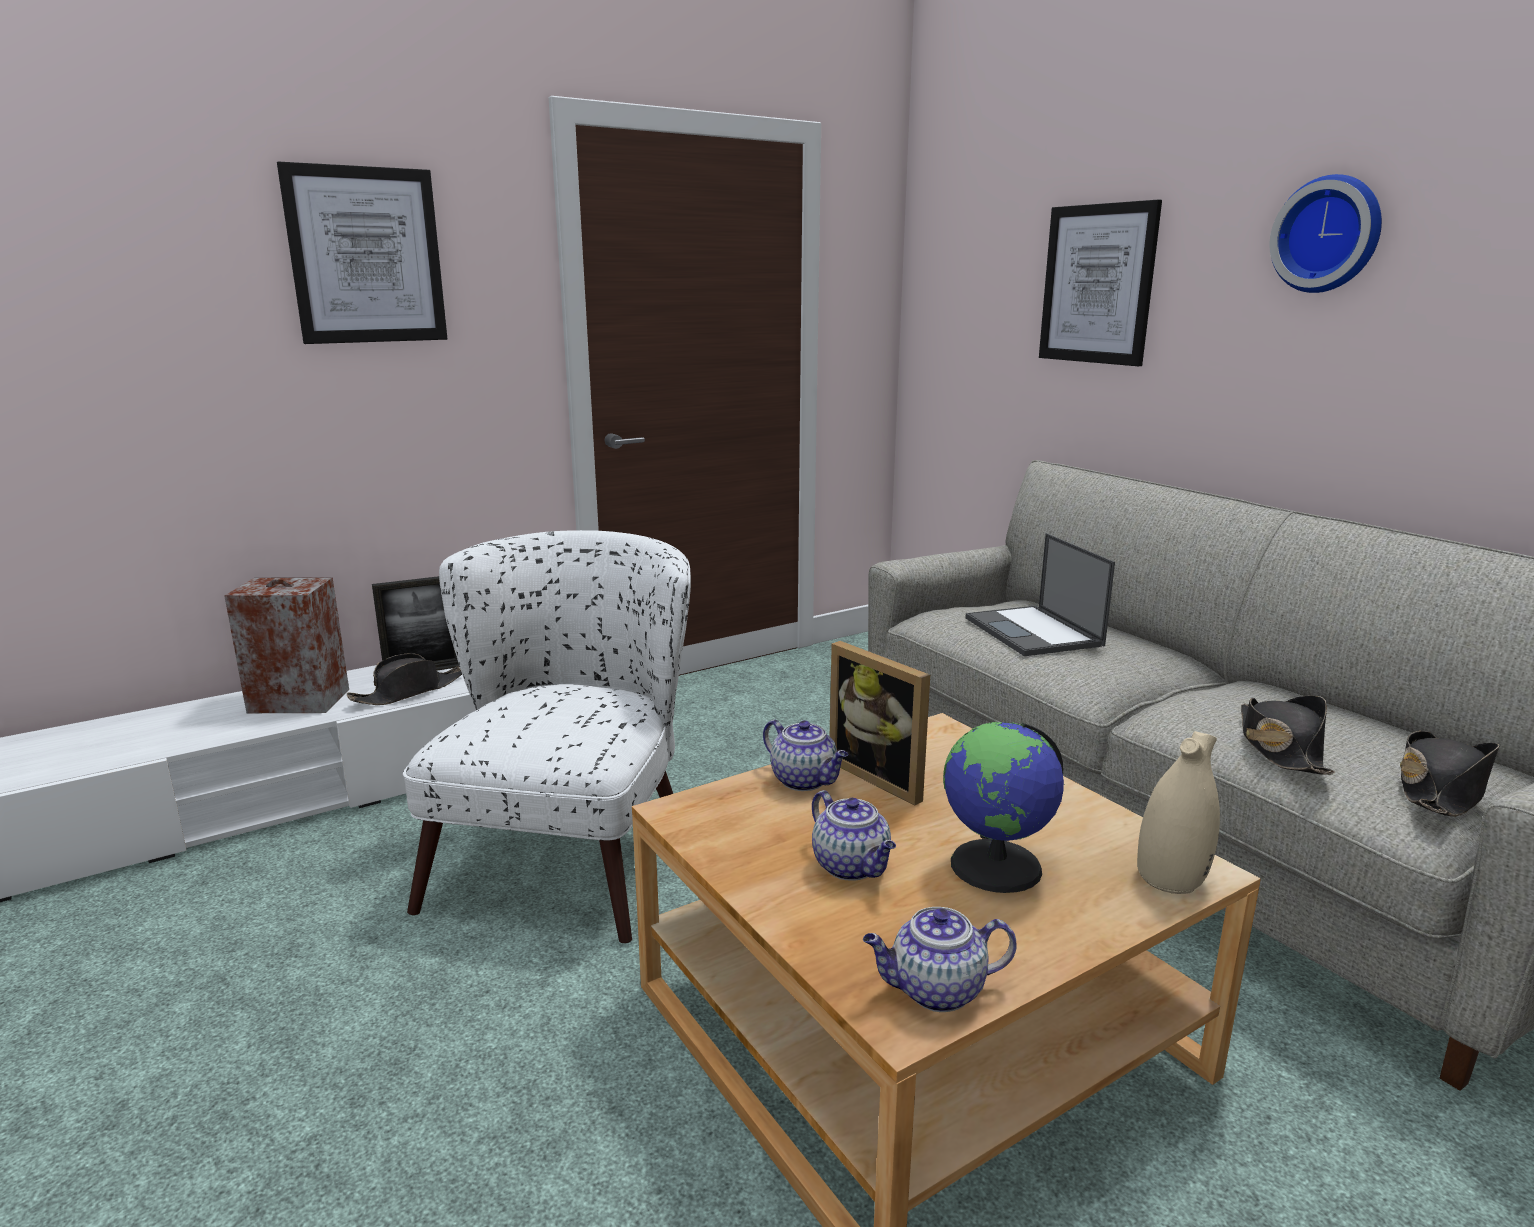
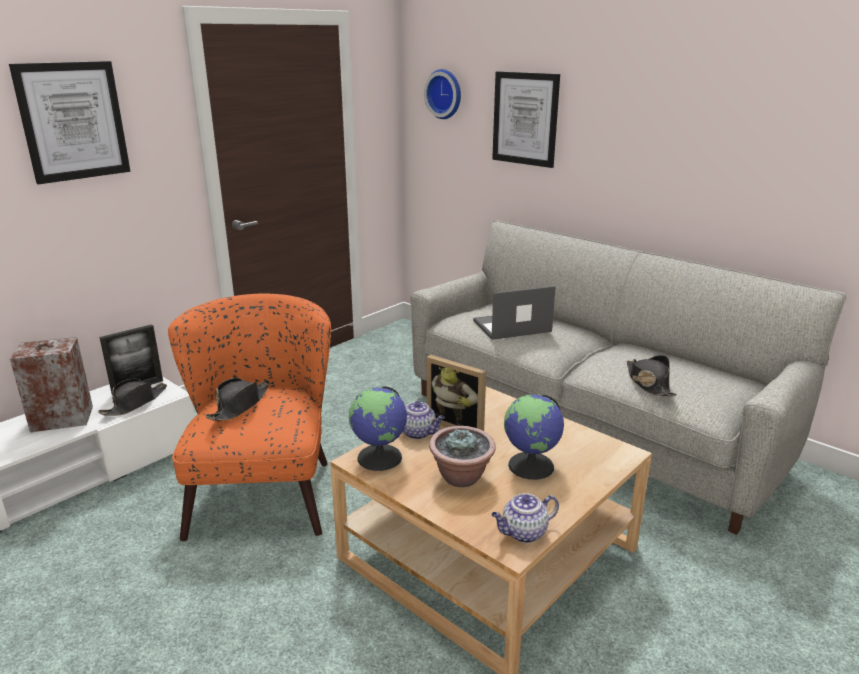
camera: 15 degrees left, 5 degrees up
white armchair [403,530,691,943] -> orange armchair [168,294,331,541]
teapot [812,790,896,881] -> potted plant [429,426,496,487]
laptop [966,533,1115,656] -> laptop turned 105 degrees clockwise [473,286,556,340]
beige vase [1137,731,1220,894] -> none
wall clock [1269,174,1382,293] -> wall clock moved to [424,69,461,119]
black hat [1400,731,1499,817] -> black hat moved to [205,378,269,421]
none -> globe [349,386,407,471]

